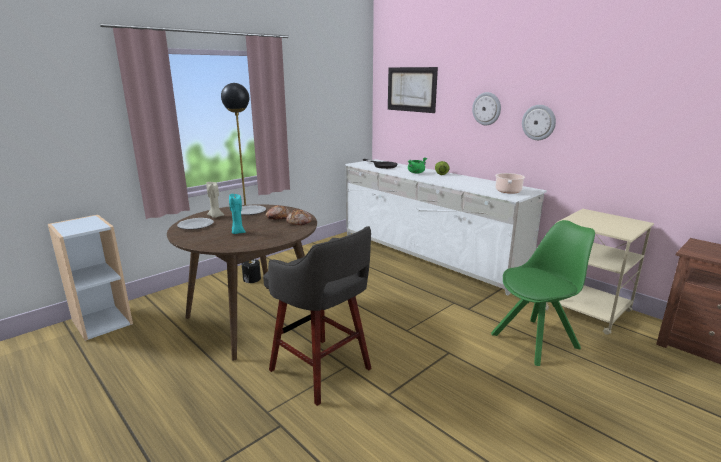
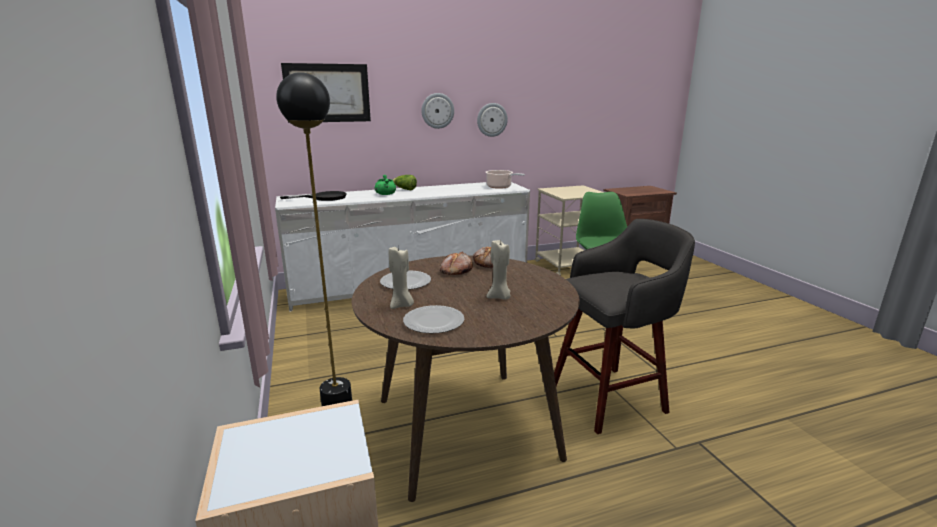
camera: 65 degrees left, 0 degrees up
turquoise candle [229,194,246,234] -> beige candle [486,240,510,300]

